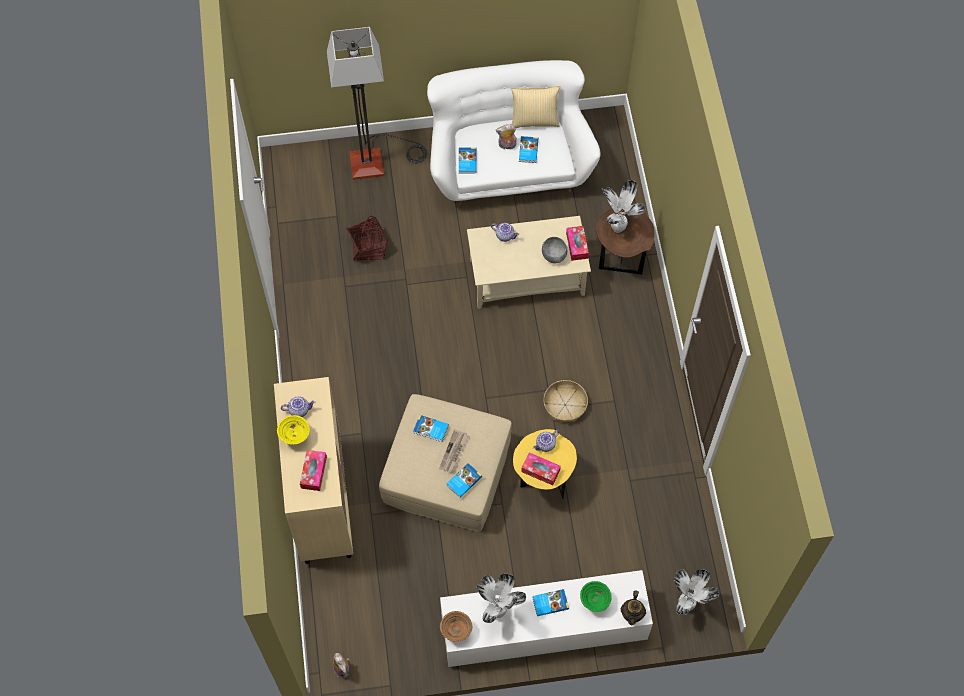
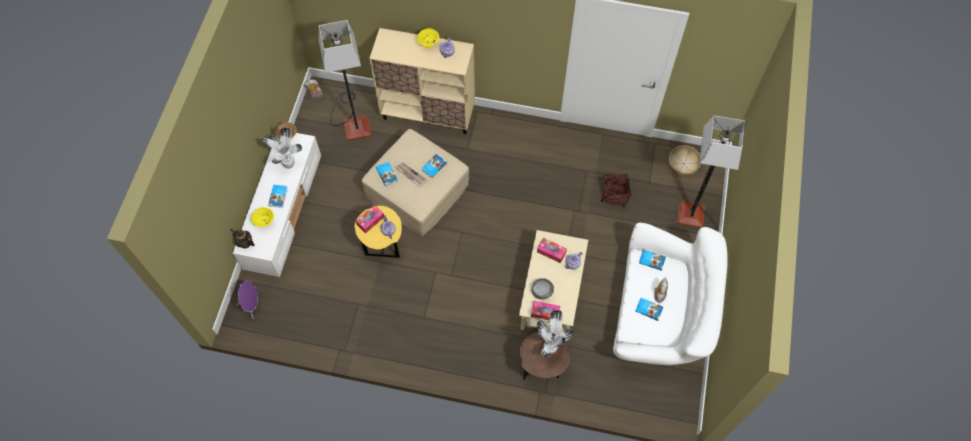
camera: 110 degrees right, 0 degrees up
tissue box [300,450,327,491] -> tissue box moved to [537,238,567,263]
pillow [511,86,560,128] -> none
basket [544,380,588,422] -> basket moved to [669,145,701,175]
green bowl [580,581,612,612] -> yellow bowl [251,207,274,227]
potted plant [674,569,719,615] -> purple speaker [237,281,258,319]
none -> floor lamp [319,20,371,141]

